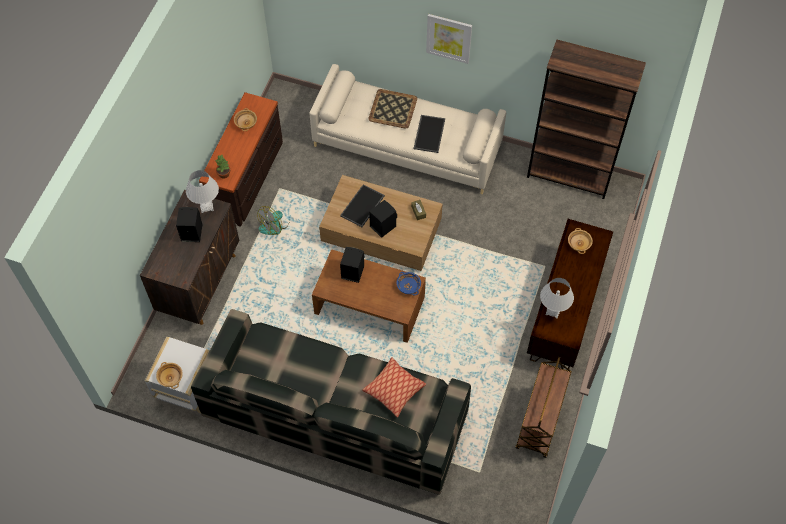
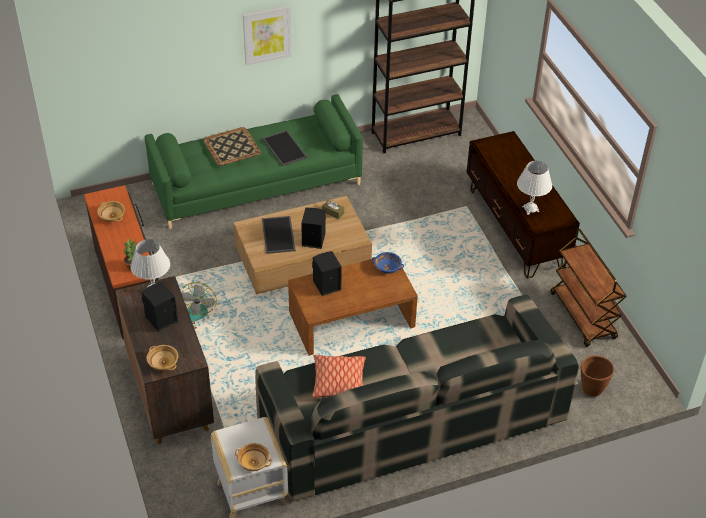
camera: 40 degrees left, 15 degrees down
beige sofa [309,64,506,195] -> green sofa [145,94,363,229]
pillow [362,357,426,418] -> pillow moved to [312,355,366,398]
beige bowl [568,228,593,254] -> beige bowl moved to [146,345,178,371]
none -> brown planter [581,355,614,396]

